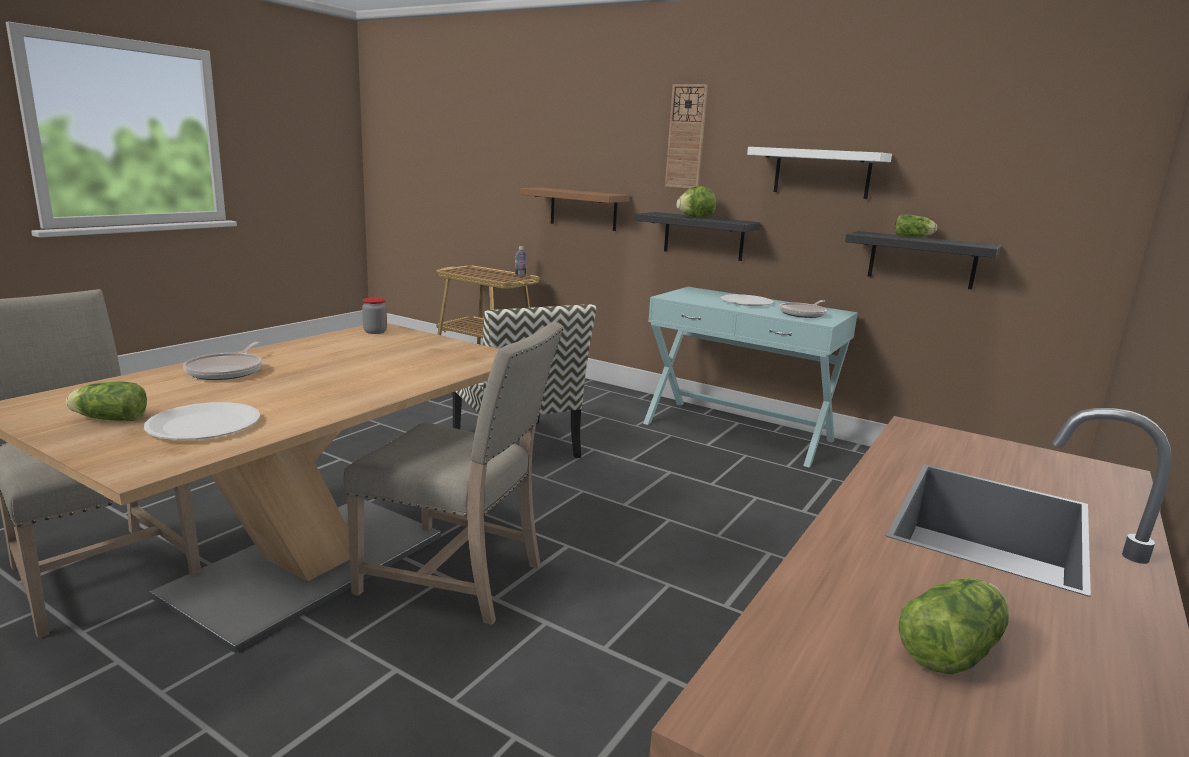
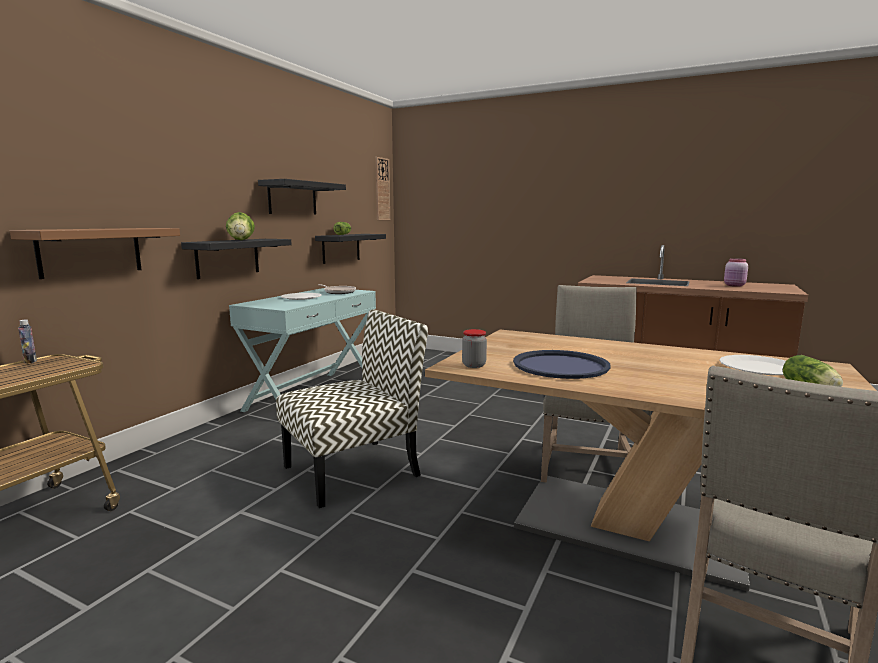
camera: 95 degrees left, 5 degrees down
frying pan [183,342,262,380] -> none
wall clock [665,84,708,188] -> wall clock moved to [375,157,390,220]
white shelf [747,147,892,199] -> black shelf [258,179,346,215]
lettuce [899,578,1009,674] -> pink jar [724,258,748,287]
none -> blue tray [513,350,611,379]

